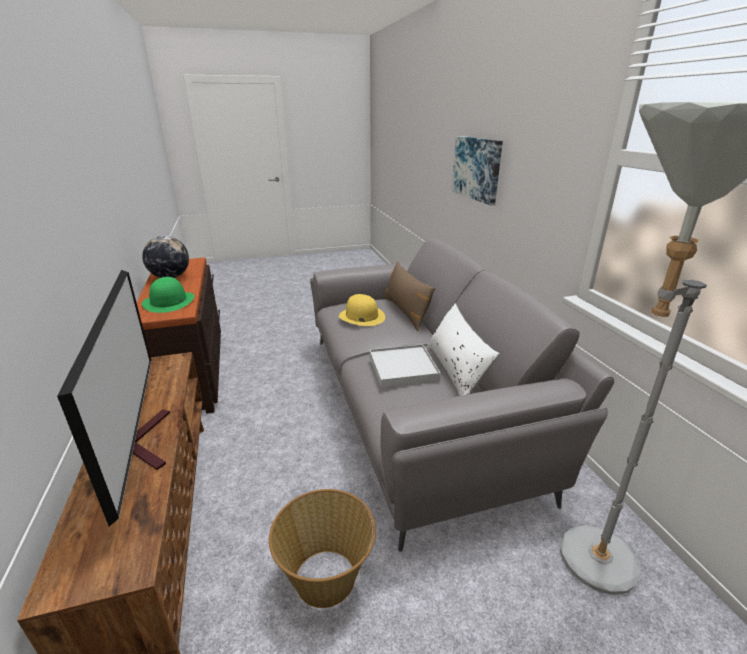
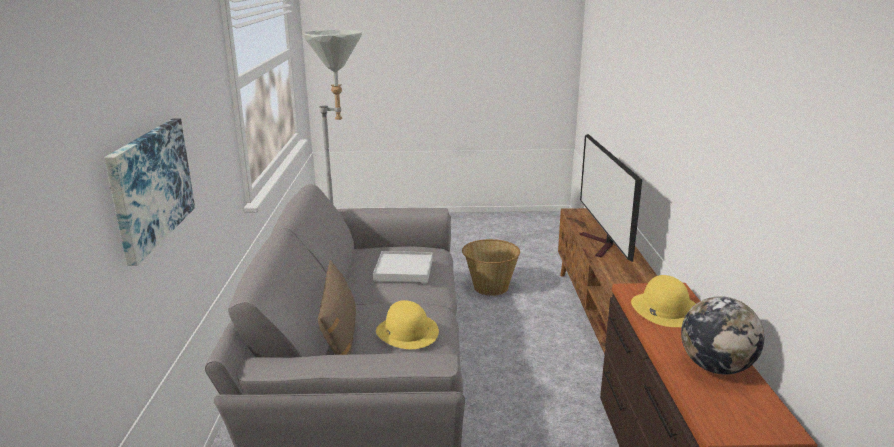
camera: 165 degrees left, 5 degrees down
green hat [142,277,194,313] -> yellow hat [631,275,696,327]
white pillow [428,304,499,396] -> none

